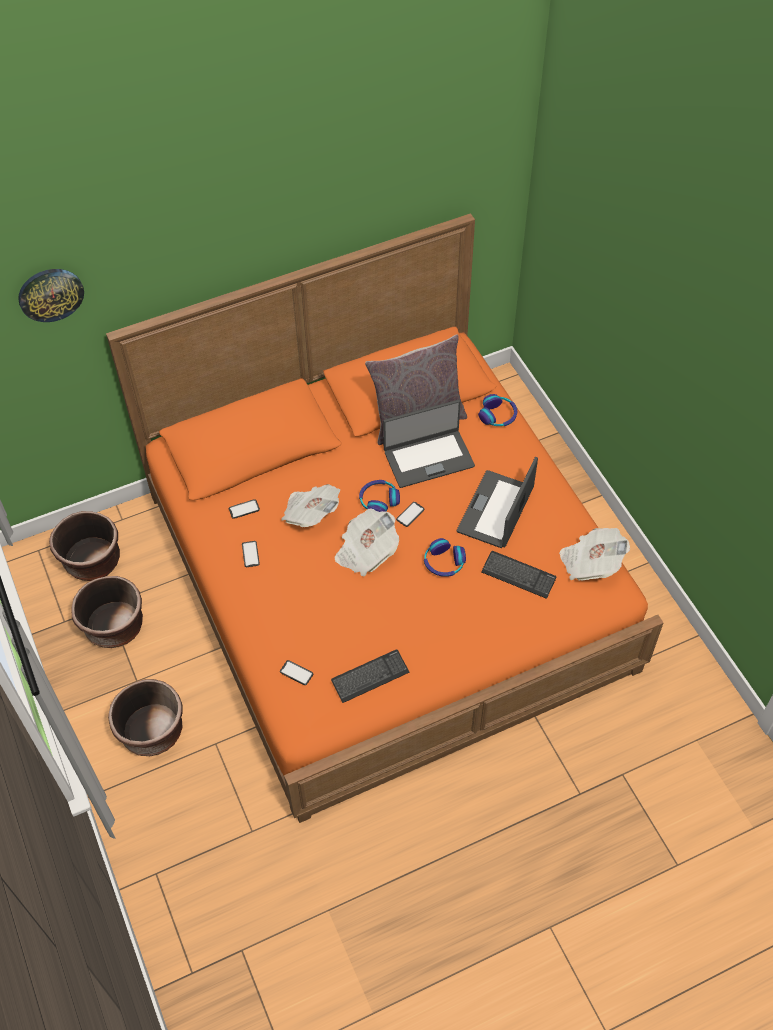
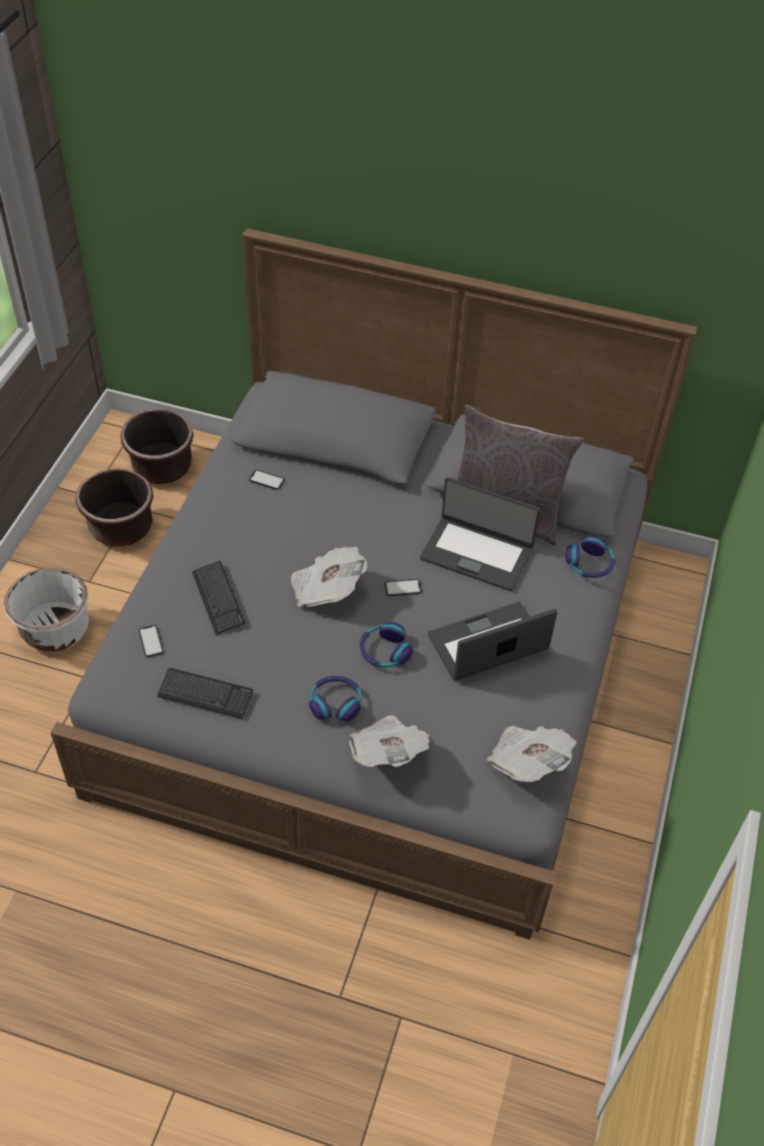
camera: 40 degrees right, 5 degrees down
wall clock [18,269,84,322] -> none
orange bed [106,213,664,823] -> grey bed [50,228,697,940]
brown planter [108,679,183,756] -> white planter [4,568,89,652]
phone [242,541,260,567] -> none
newspaper [281,484,341,527] -> newspaper moved to [349,715,429,767]
headphones [359,480,400,512] -> headphones moved to [309,676,362,722]
keyboard [481,551,556,599] -> keyboard moved to [192,561,245,635]

